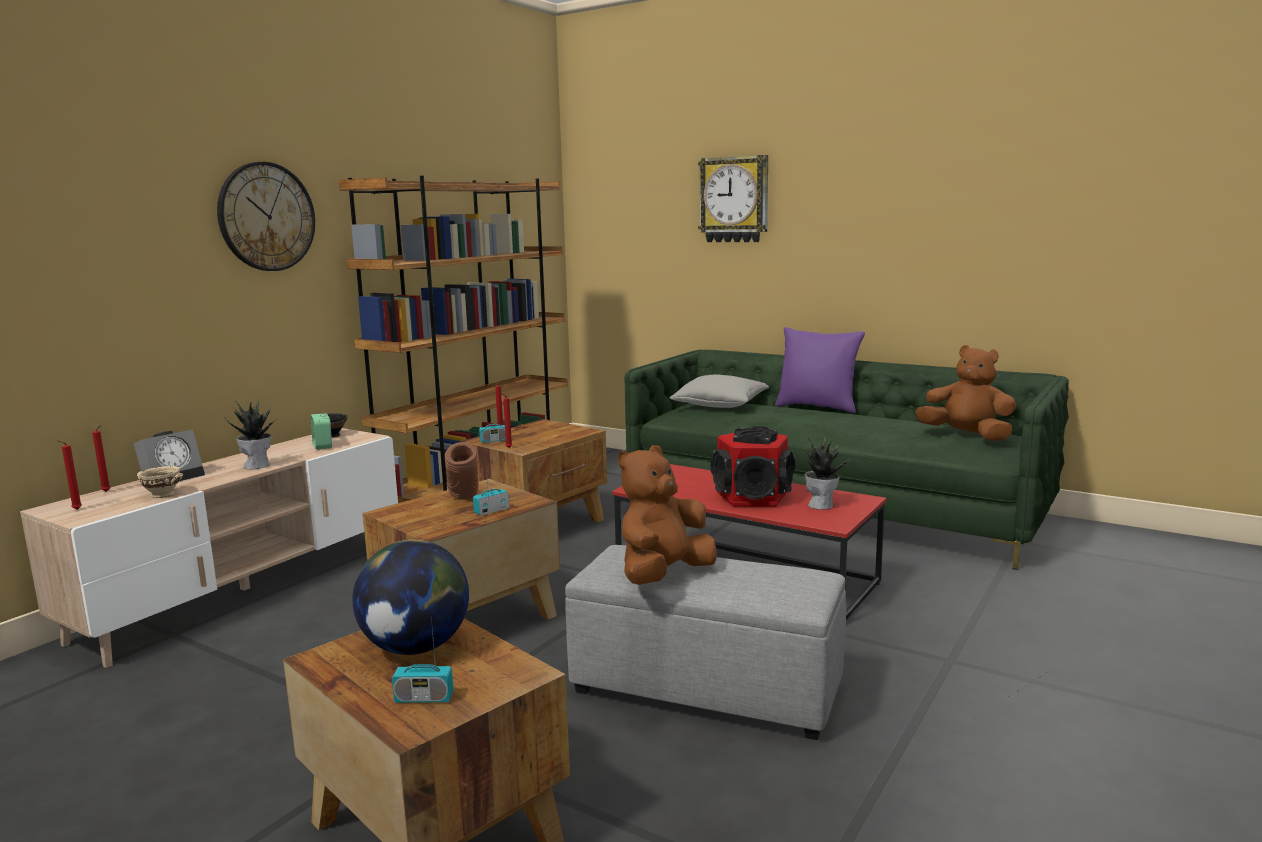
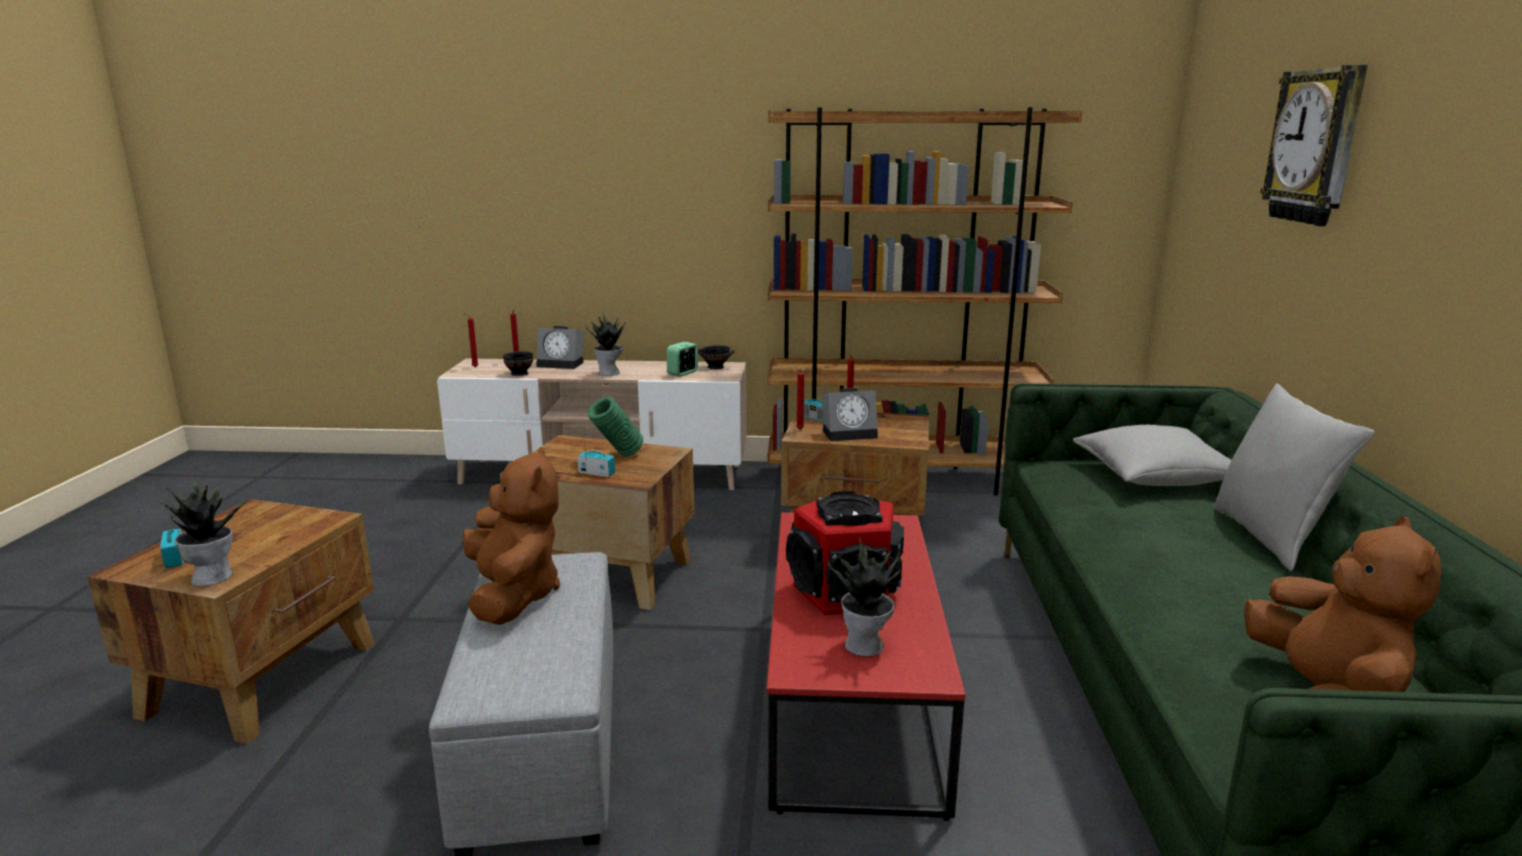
camera: 60 degrees right, 5 degrees up
beige bowl [137,466,183,498] -> black bowl [503,351,533,376]
wall clock [217,162,315,271] -> none
globe [352,540,469,655] -> none
brown vase [445,442,479,499] -> green vase [588,397,643,456]
brown plush toy [618,445,717,585] -> brown plush toy turned 60 degrees clockwise [463,447,560,625]
purple pillow [775,327,865,413] -> grey pillow [1213,383,1374,571]
none -> potted plant [159,477,249,586]
none -> alarm clock [822,388,878,441]

